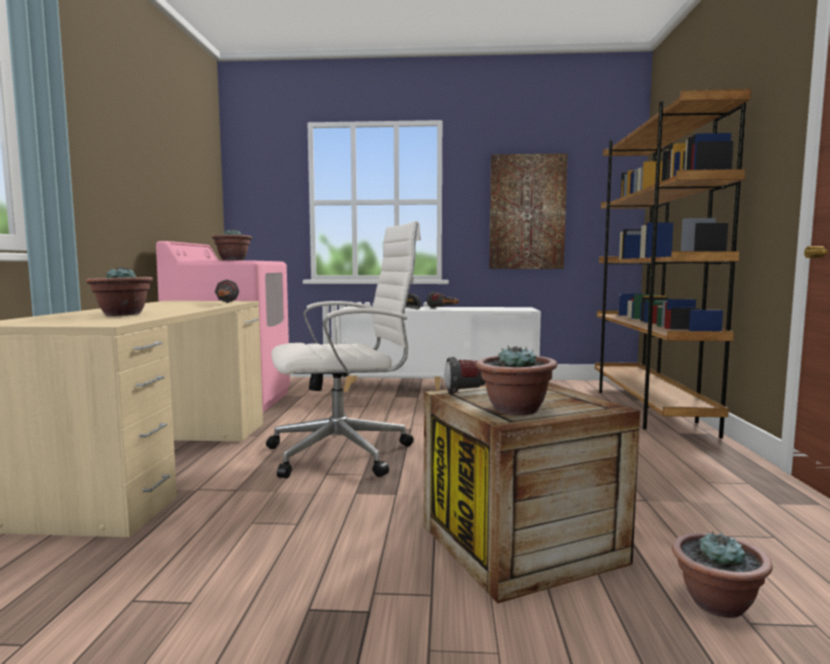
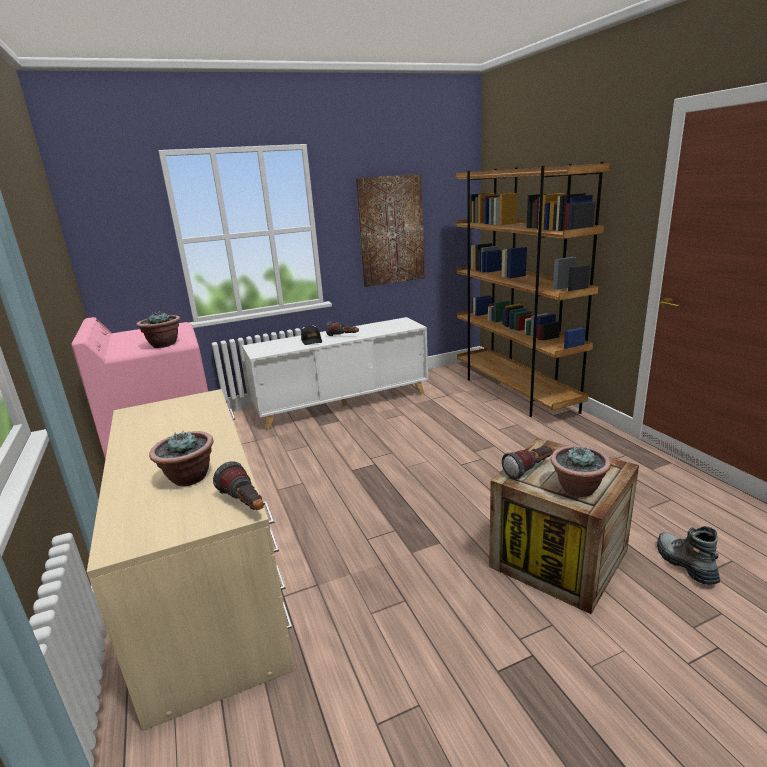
camera: 25 degrees left, 15 degrees up
flashlight [215,279,239,303] -> flashlight moved to [213,461,264,510]
white office chair [266,221,421,478] -> none
potted plant [672,531,773,618] -> boot [657,526,720,585]

